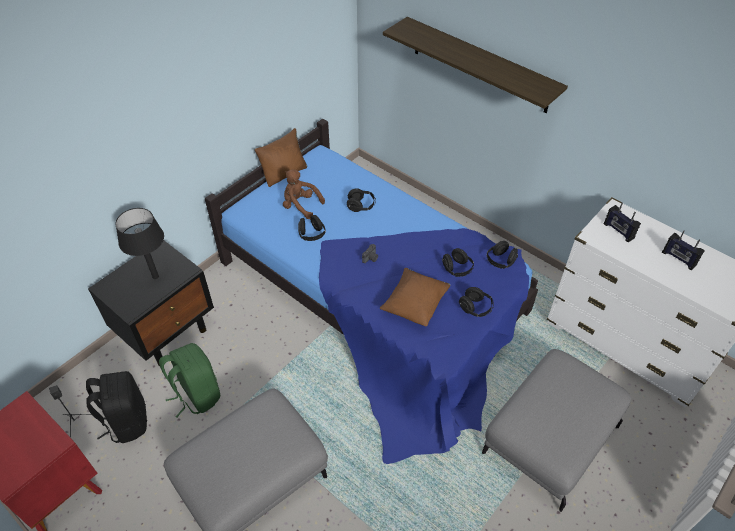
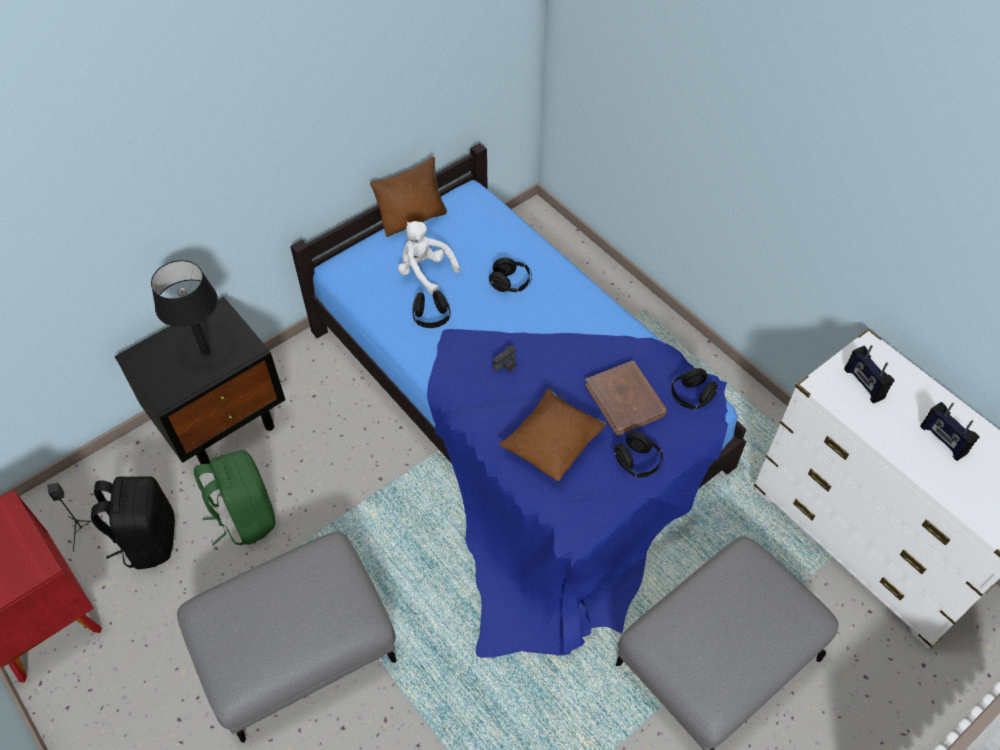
camera: 10 degrees right, 5 degrees up
brown plush toy [283,169,325,219] -> white plush toy [398,221,460,294]
shelf [383,17,568,113] -> none
black headphones [442,248,474,277] -> brown book [585,361,667,436]

